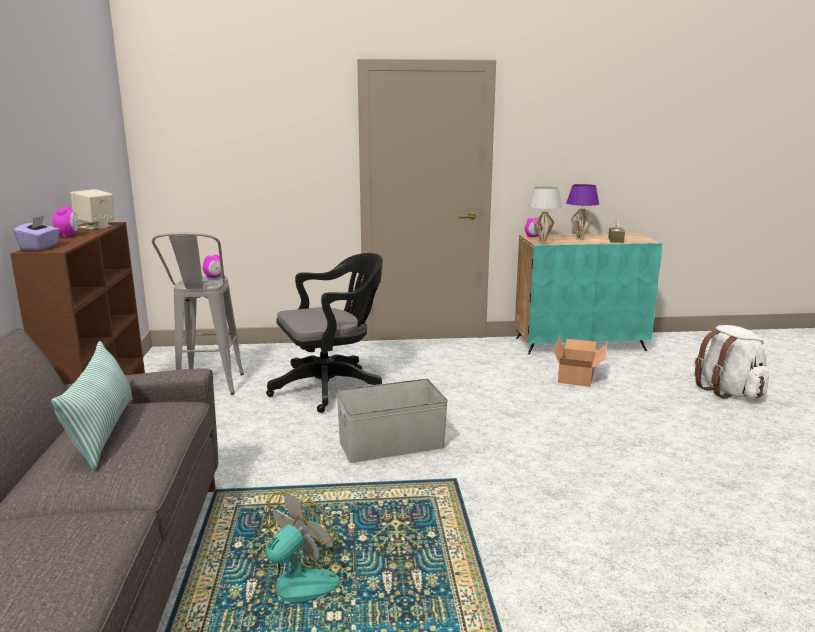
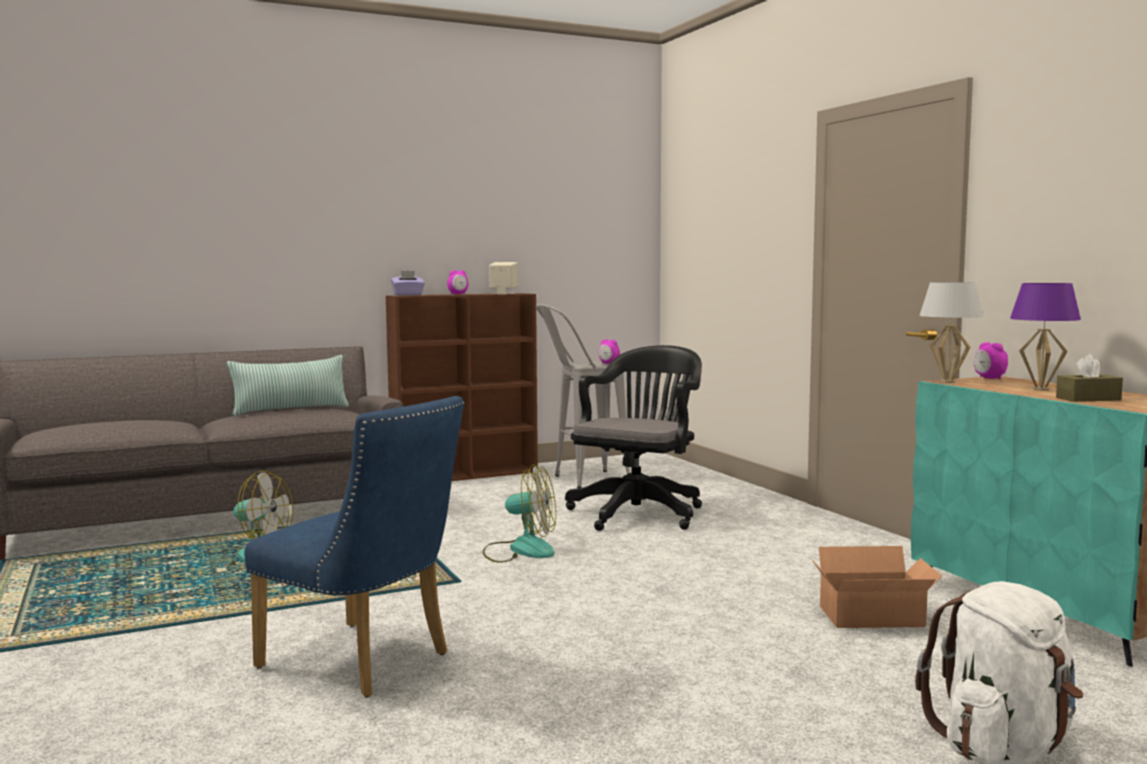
camera: 70 degrees right, 10 degrees down
black office chair [266,253,383,413] -> black office chair turned 105 degrees counterclockwise [565,345,702,531]
grey storage box [336,379,448,463] -> fan [483,464,556,563]
none -> blue chair [244,396,464,697]

